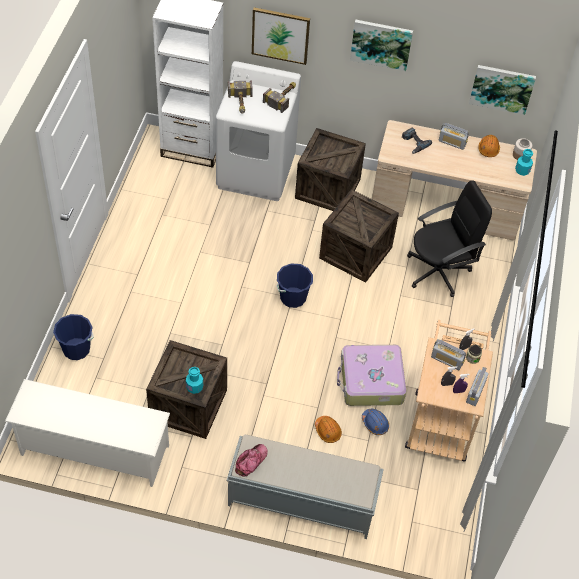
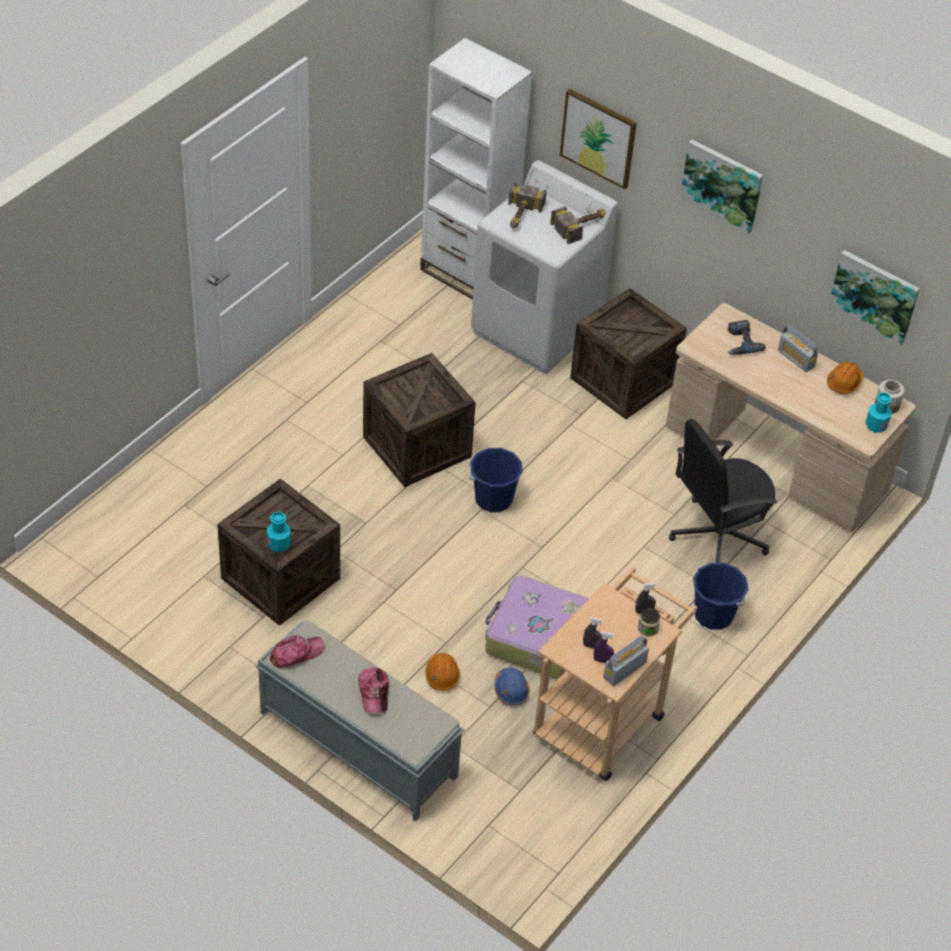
camera: 25 degrees right, 5 degrees down
white shoe rack [5,379,170,487] -> none
blue bucket [53,314,94,360] -> blue bucket moved to [693,563,748,630]
crate [319,189,399,283] -> crate moved to [363,353,476,487]
black office chair [407,180,492,297] -> black office chair turned 150 degrees clockwise [669,419,777,563]
radio [431,339,466,370] -> none
none -> cap [358,667,389,713]

